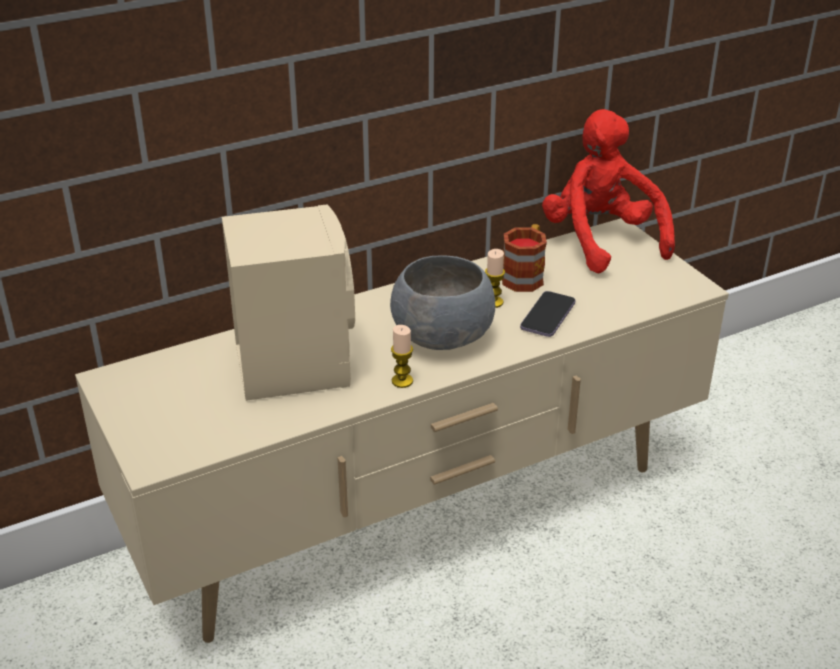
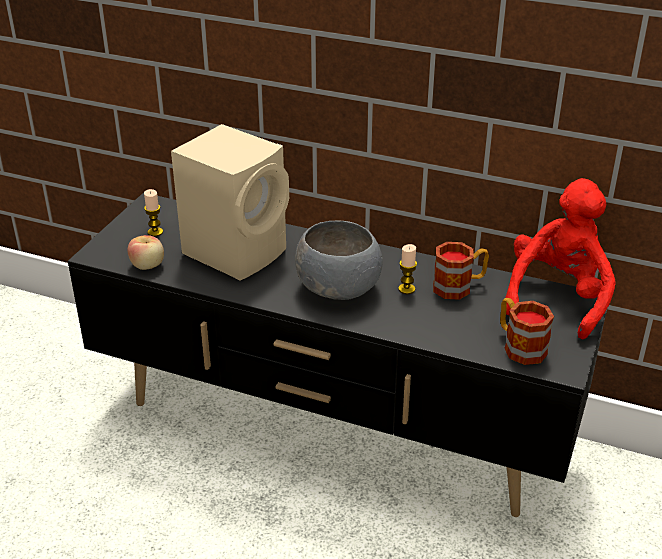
camera: 50 degrees right, 0 degrees up
beige tv stand [75,218,729,643] -> black tv stand [68,193,607,517]
candle [391,325,413,388] -> candle moved to [144,189,163,237]
phone [520,291,575,337] -> none
none -> apple [128,235,164,270]
none -> mug [500,298,554,365]

